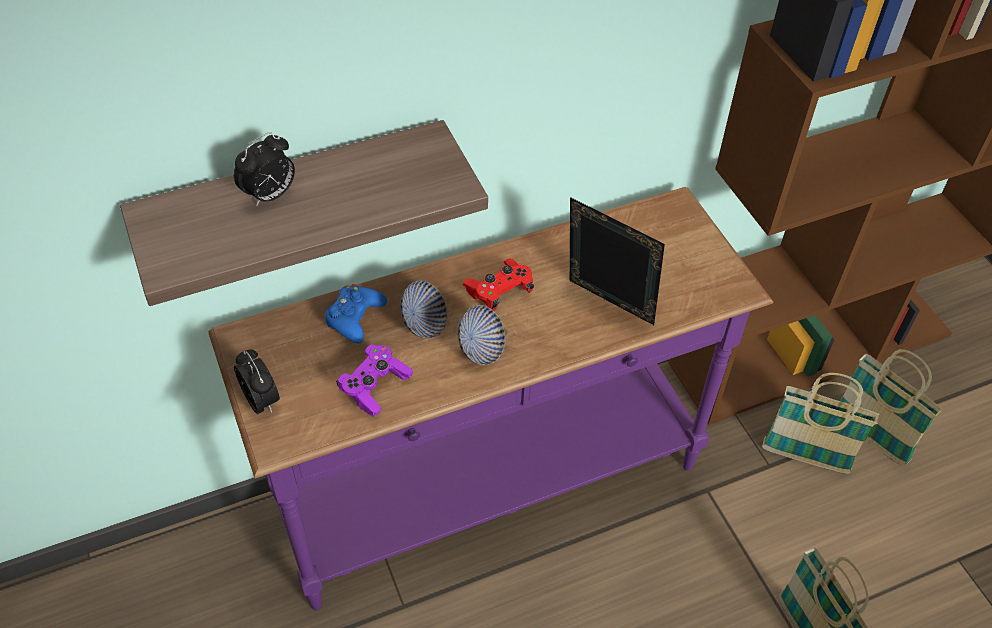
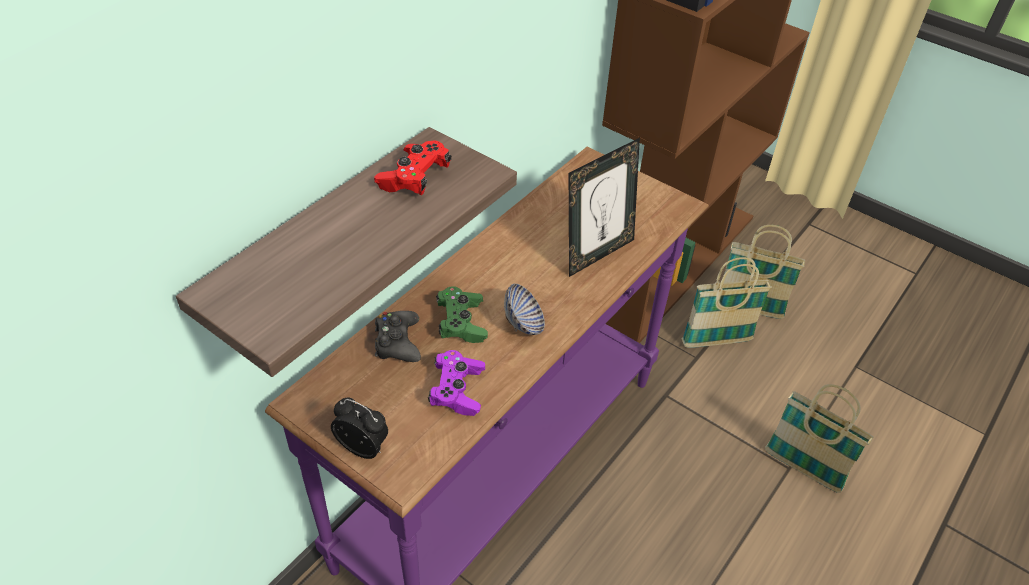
camera: 30 degrees left, 5 degrees down
alarm clock [234,132,295,207] -> none
blue game controller [325,284,387,344] -> black game controller [375,311,421,362]
bowl [400,280,447,339] -> green game controller [436,286,488,343]
red game controller [463,258,534,311] -> red game controller moved to [374,140,451,195]
picture frame [570,197,665,325] -> picture frame turned 135 degrees clockwise [569,138,640,277]

